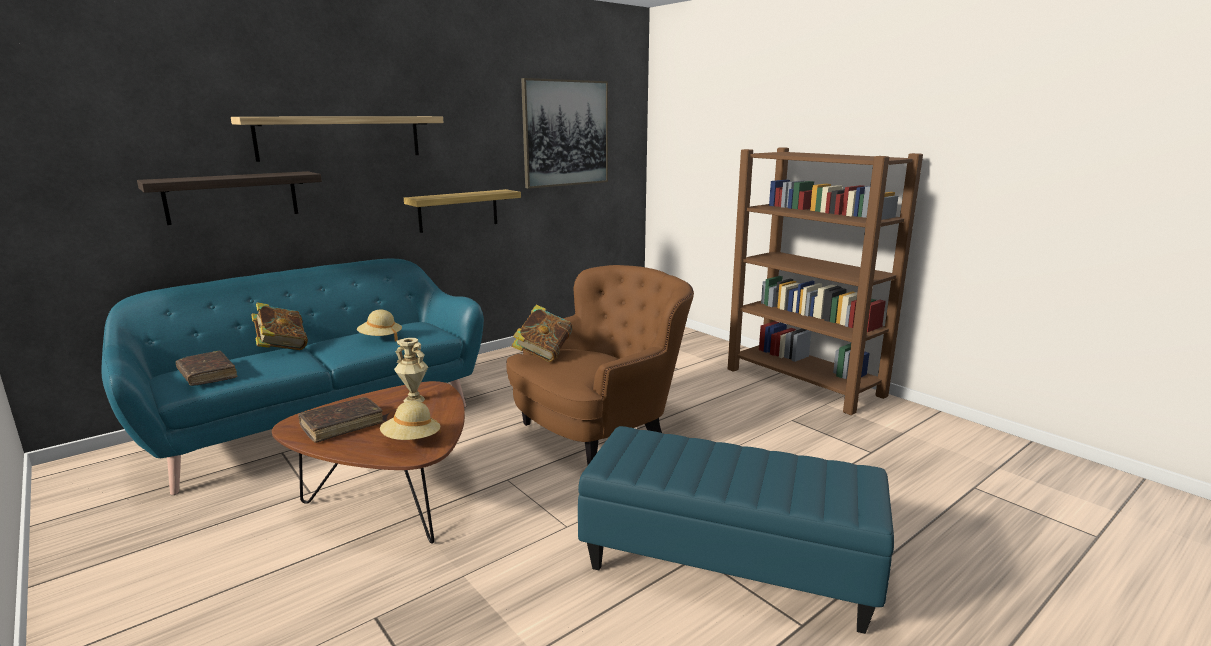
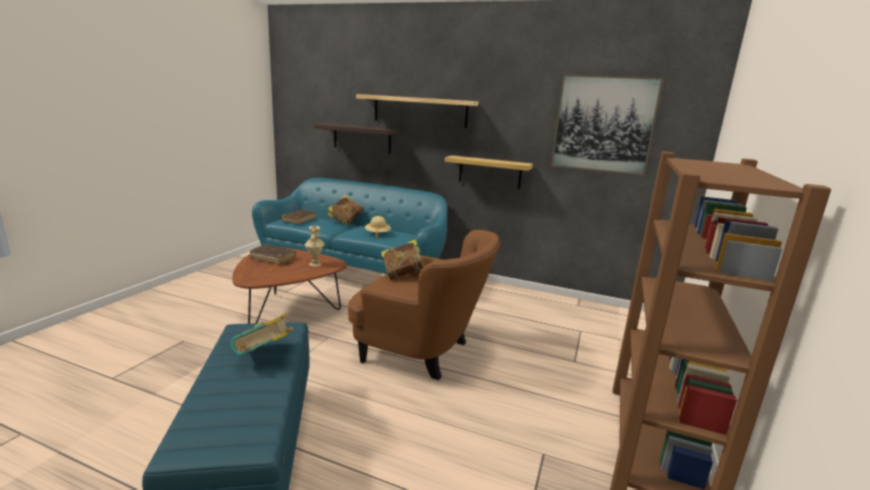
camera: 60 degrees right, 0 degrees up
beige hat [380,401,441,440] -> none
none -> book [231,314,293,355]

